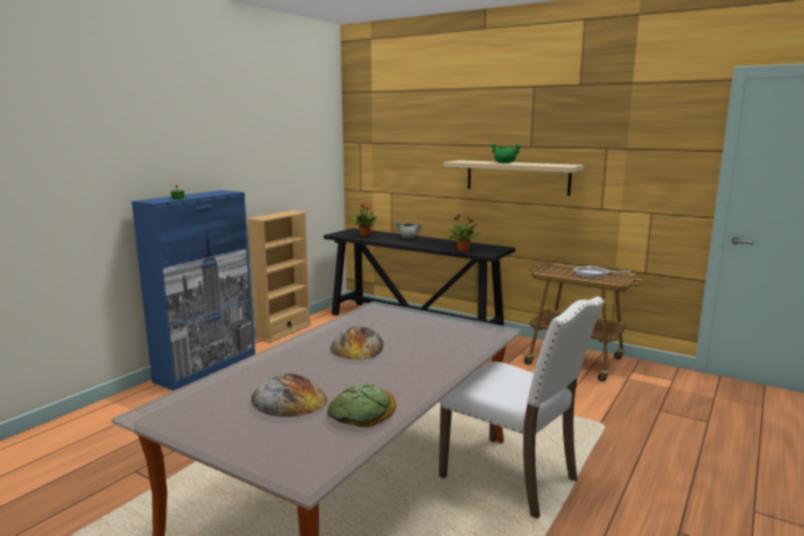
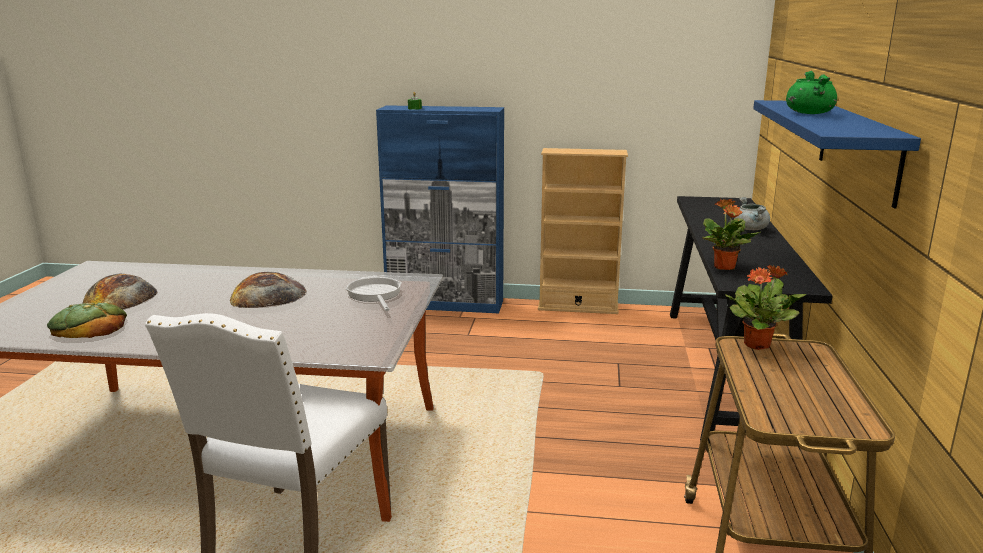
camera: 65 degrees right, 5 degrees up
potted plant [351,203,377,237] -> potted plant moved to [726,265,806,350]
beige shelf [443,160,584,196] -> blue shelf [753,100,921,208]
frying pan [573,266,631,278] -> frying pan moved to [345,276,402,311]

